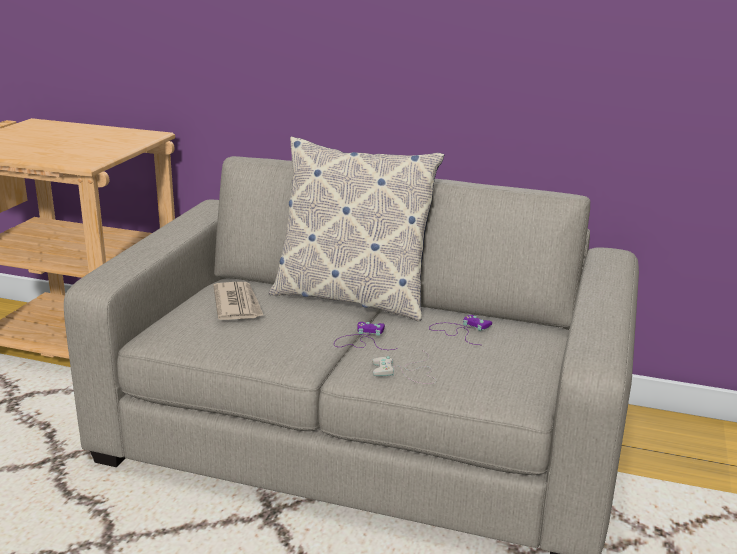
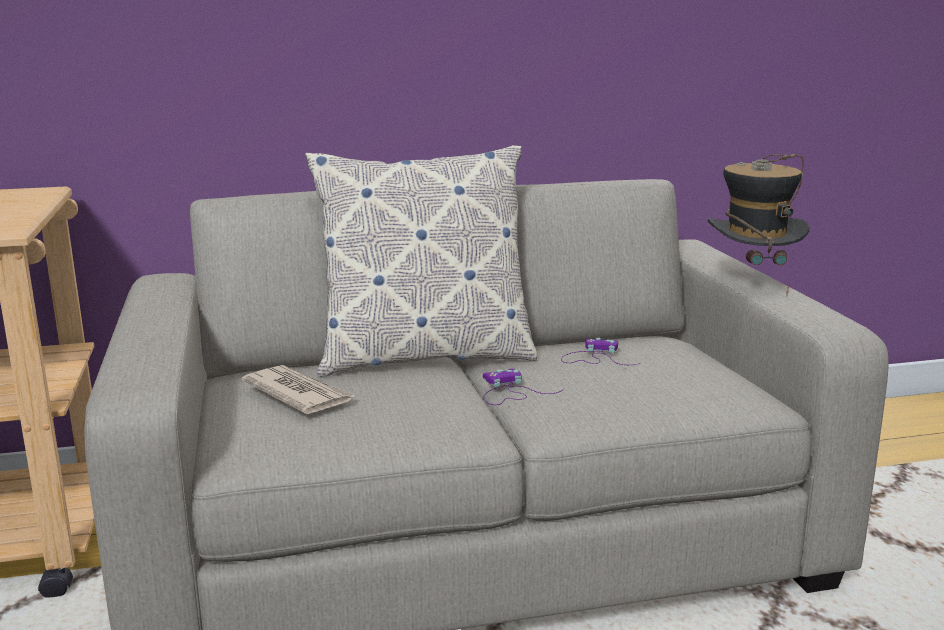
camera: 30 degrees left, 5 degrees down
white game controller [372,350,436,384] -> none
none -> hat [708,154,810,297]

